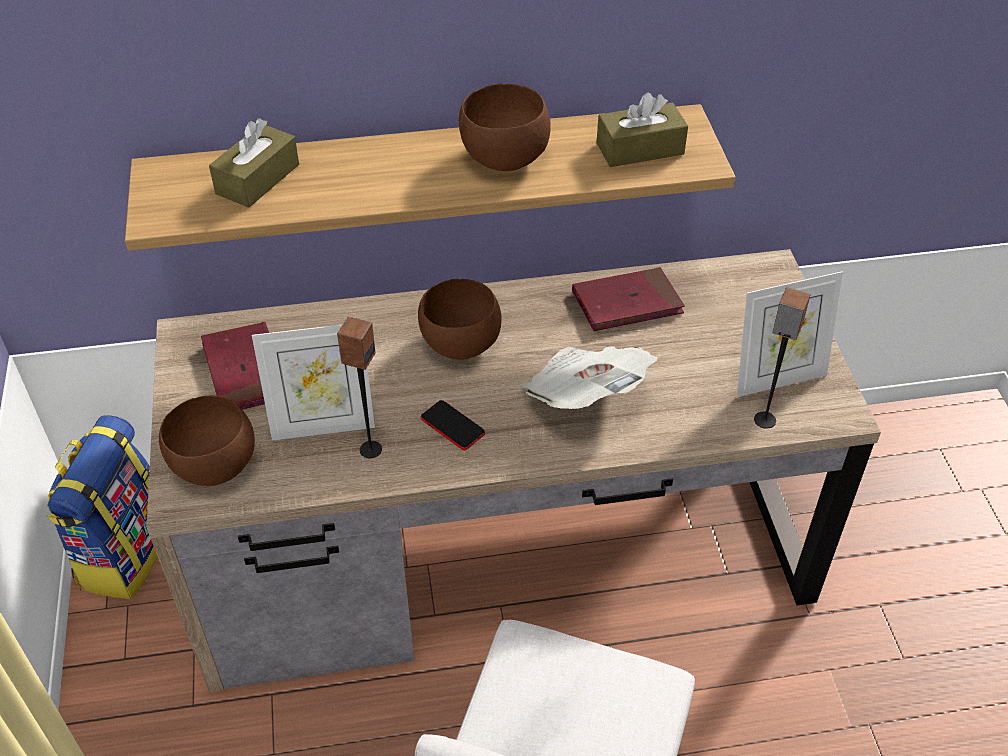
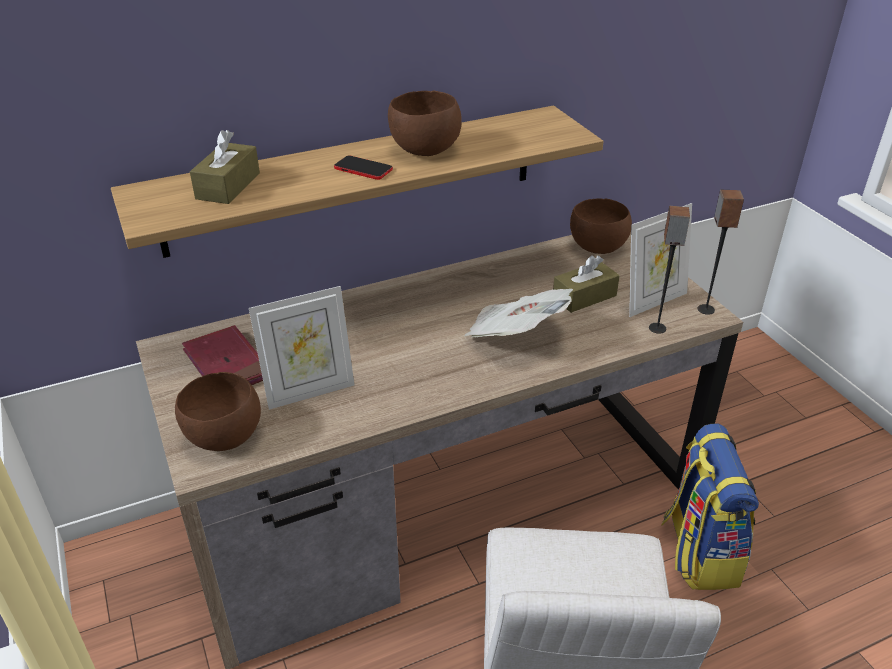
camera: 15 degrees left, 10 degrees down
backpack [47,415,158,599] -> backpack moved to [661,424,759,590]
speaker [337,317,382,458] -> speaker moved to [698,190,744,315]
brown bowl [418,278,502,360] -> brown bowl moved to [570,198,632,254]
phone [421,400,485,450] -> phone moved to [334,155,393,180]
red book [572,267,685,331] -> none
brown tissue box [597,92,688,167] -> brown tissue box moved to [553,255,620,313]

